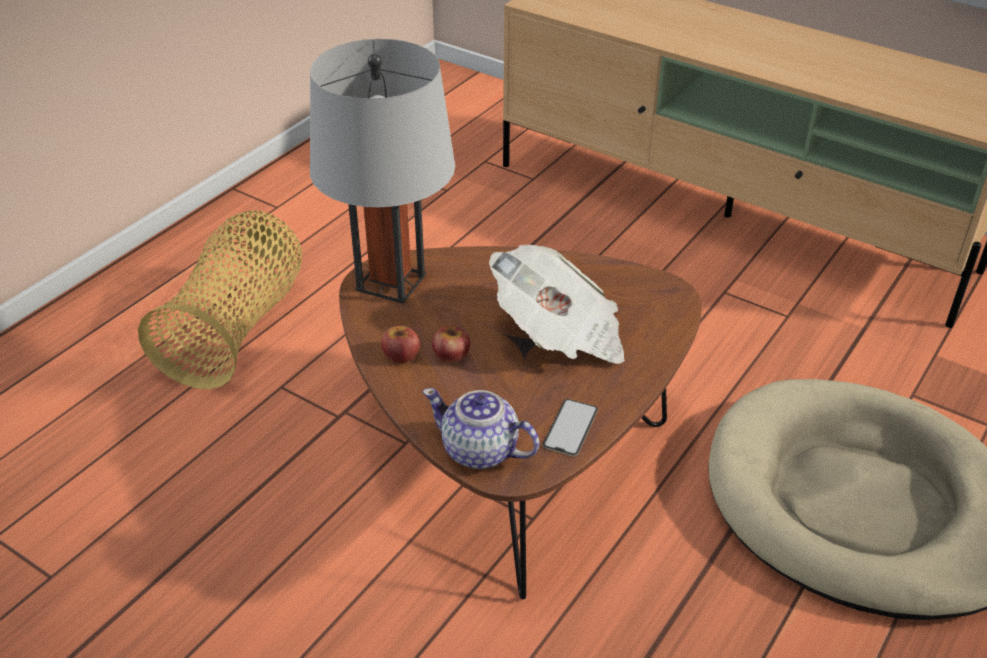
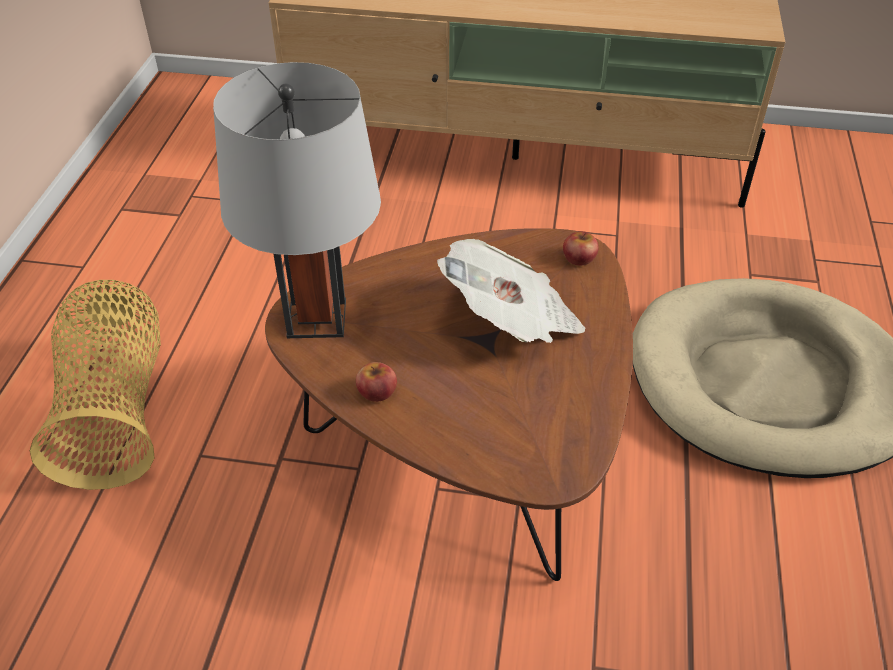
camera: 25 degrees left, 5 degrees up
teapot [423,388,539,469] -> none
apple [432,325,470,363] -> apple moved to [563,231,599,266]
phone [543,399,598,456] -> none

